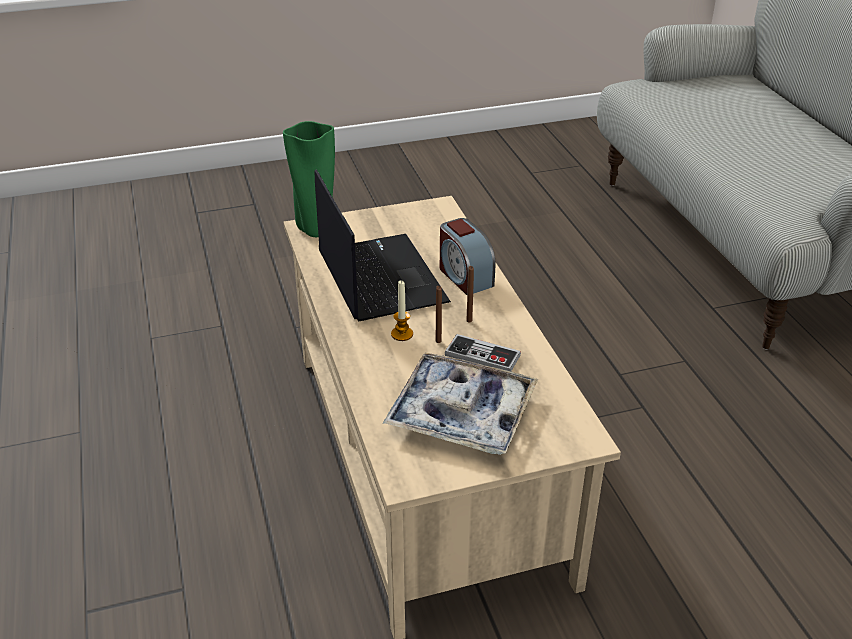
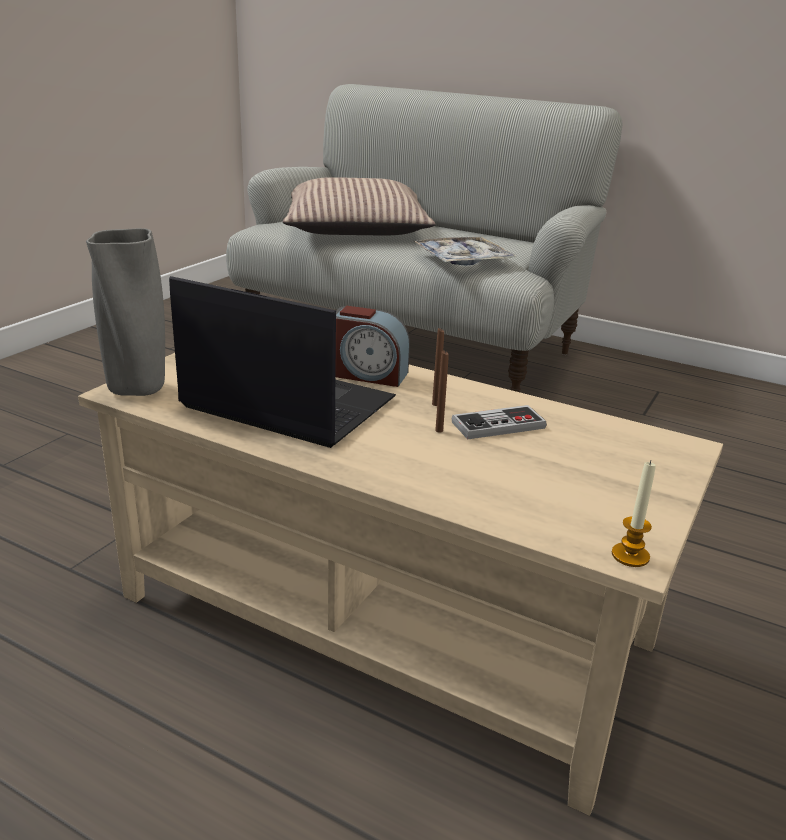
camera: 45 degrees left, 10 degrees down
green vase [283,121,335,237] -> grey vase [86,228,165,396]
tray [383,353,538,455] -> tray moved to [414,237,516,266]
candle [391,280,413,341] -> candle moved to [612,460,656,567]
none -> pillow [283,177,435,235]

